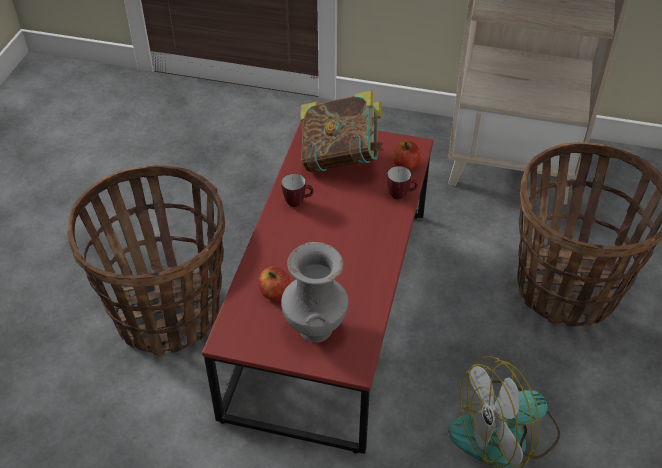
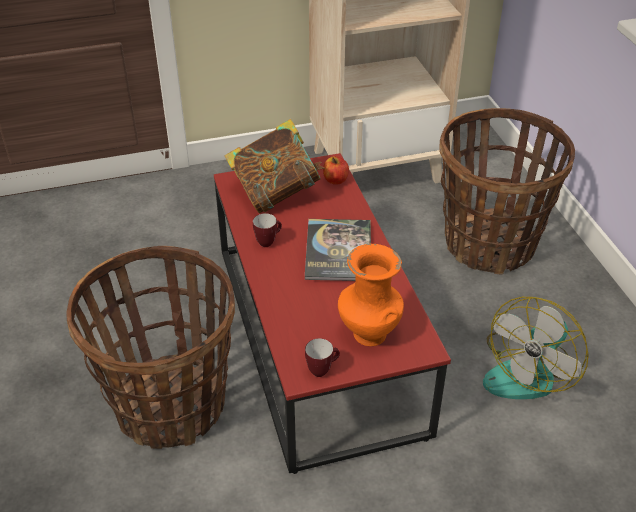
camera: 30 degrees left, 5 degrees down
apple [258,267,290,301] -> none
grey vase [281,242,349,343] -> orange vase [338,243,404,346]
mug [387,166,418,200] -> mug moved to [305,338,340,377]
none -> book [305,219,371,281]

